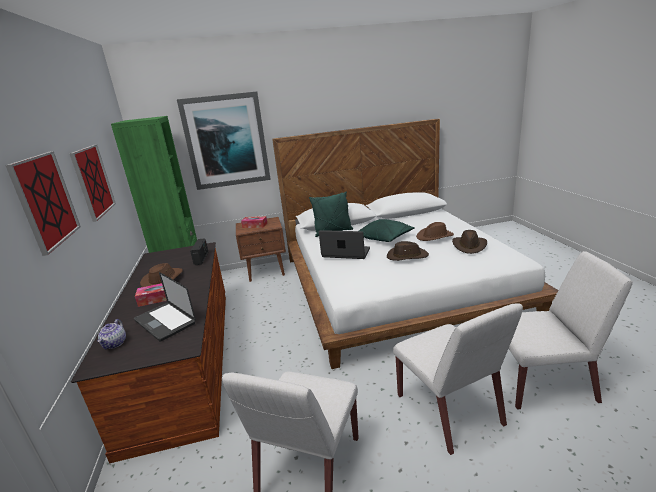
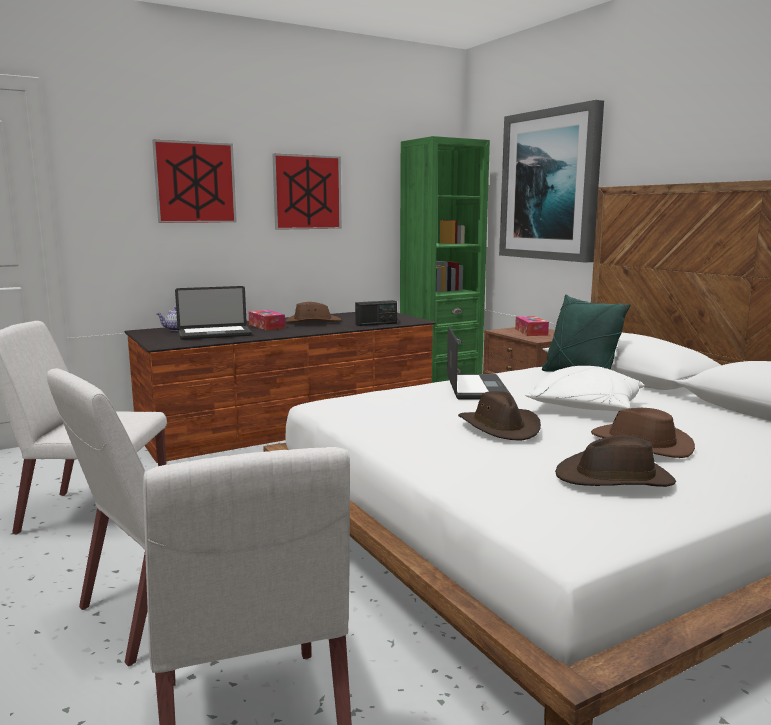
camera: 70 degrees right, 10 degrees down
laptop [134,272,196,341] -> laptop turned 135 degrees counterclockwise [175,286,252,340]
green pillow [359,219,415,242] -> white pillow [525,366,645,411]

